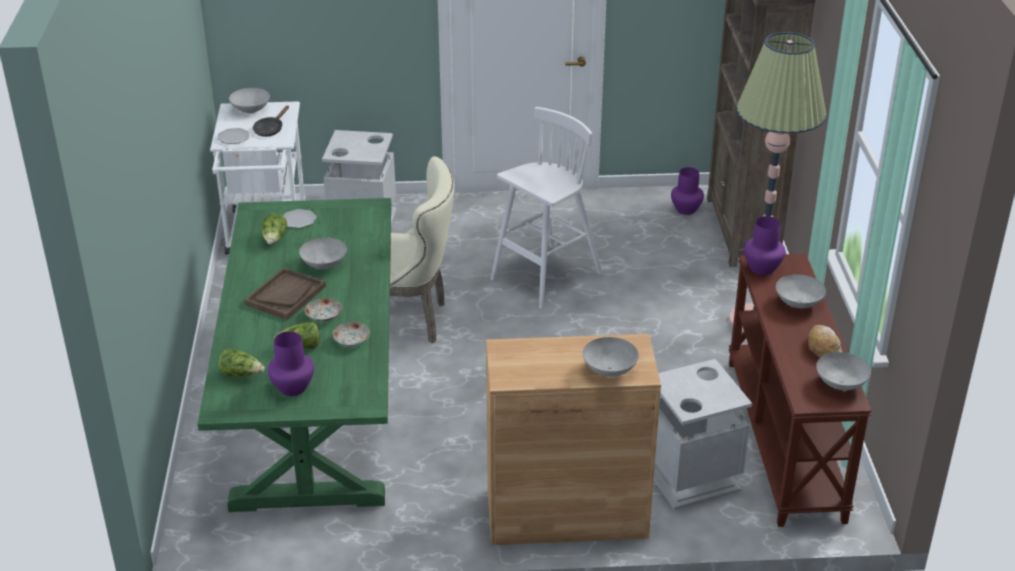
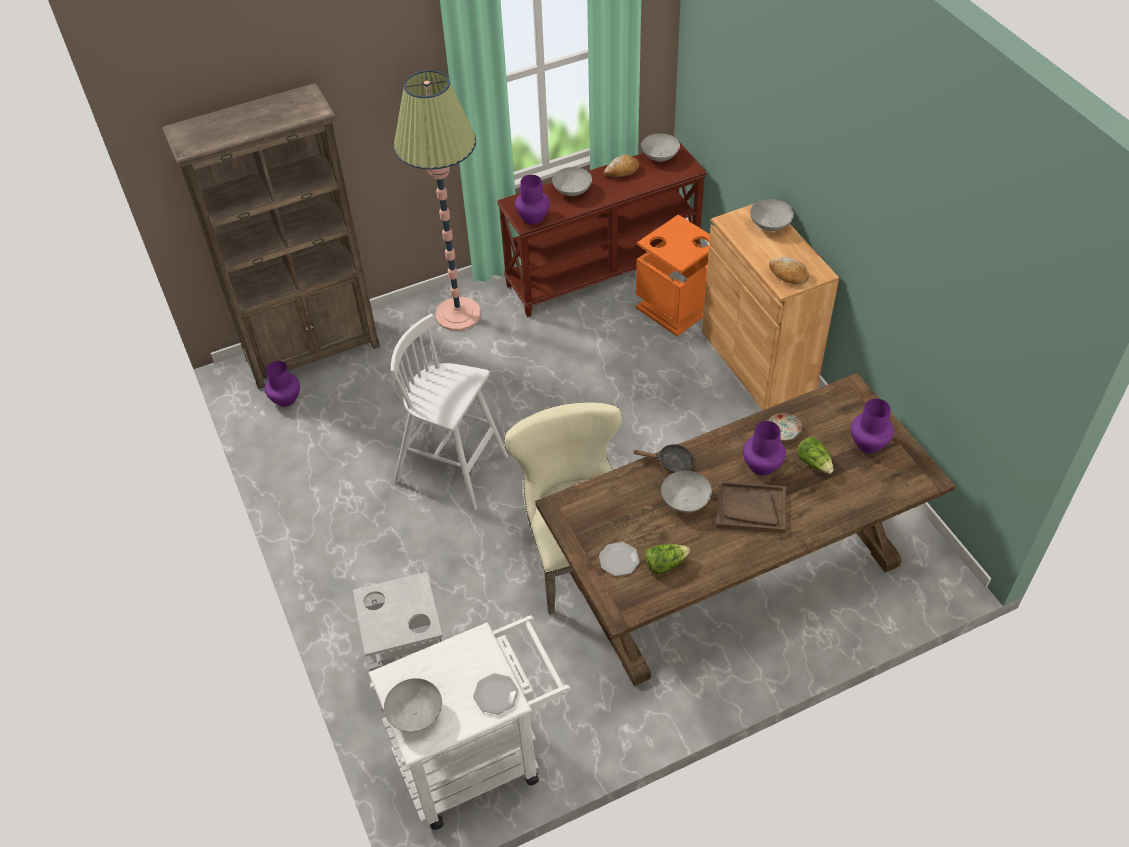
camera: 110 degrees left, 15 degrees up
green dining table [198,198,391,512] -> brown dining table [535,373,955,686]
lettuce [219,348,265,377] -> none
black frying pan [253,106,289,137] -> black frying pan moved to [634,444,694,473]
plate [305,298,342,322] -> purple vase [743,421,786,476]
grey trash can [654,359,752,510] -> orange trash can [636,215,712,336]
none -> bread [769,257,809,284]

